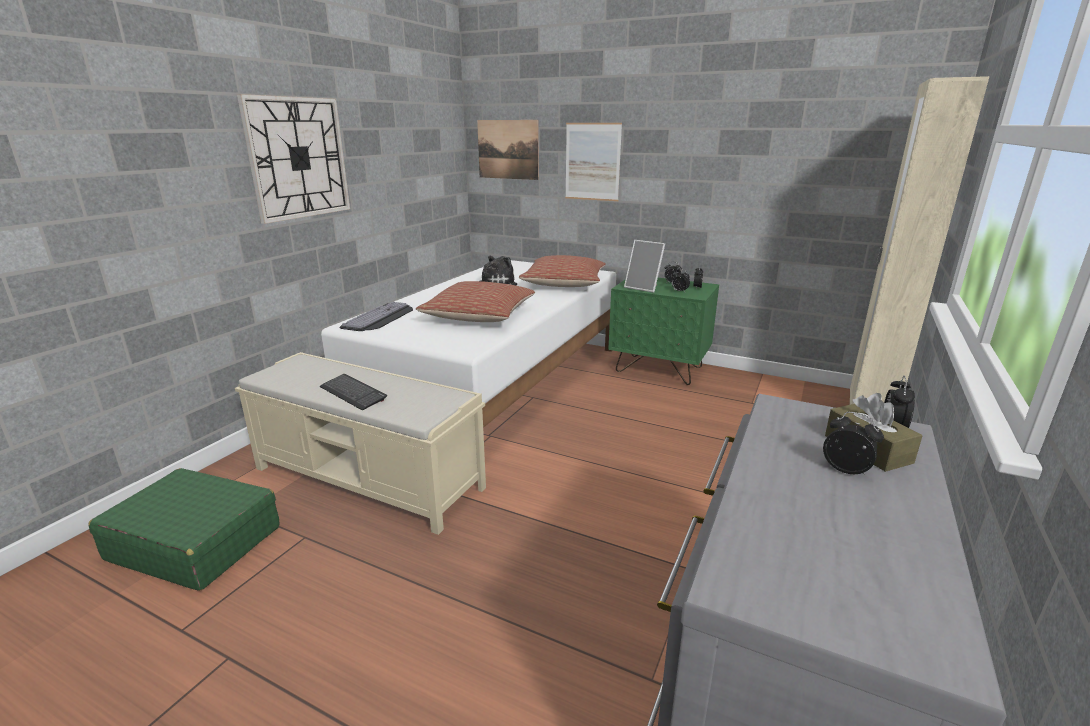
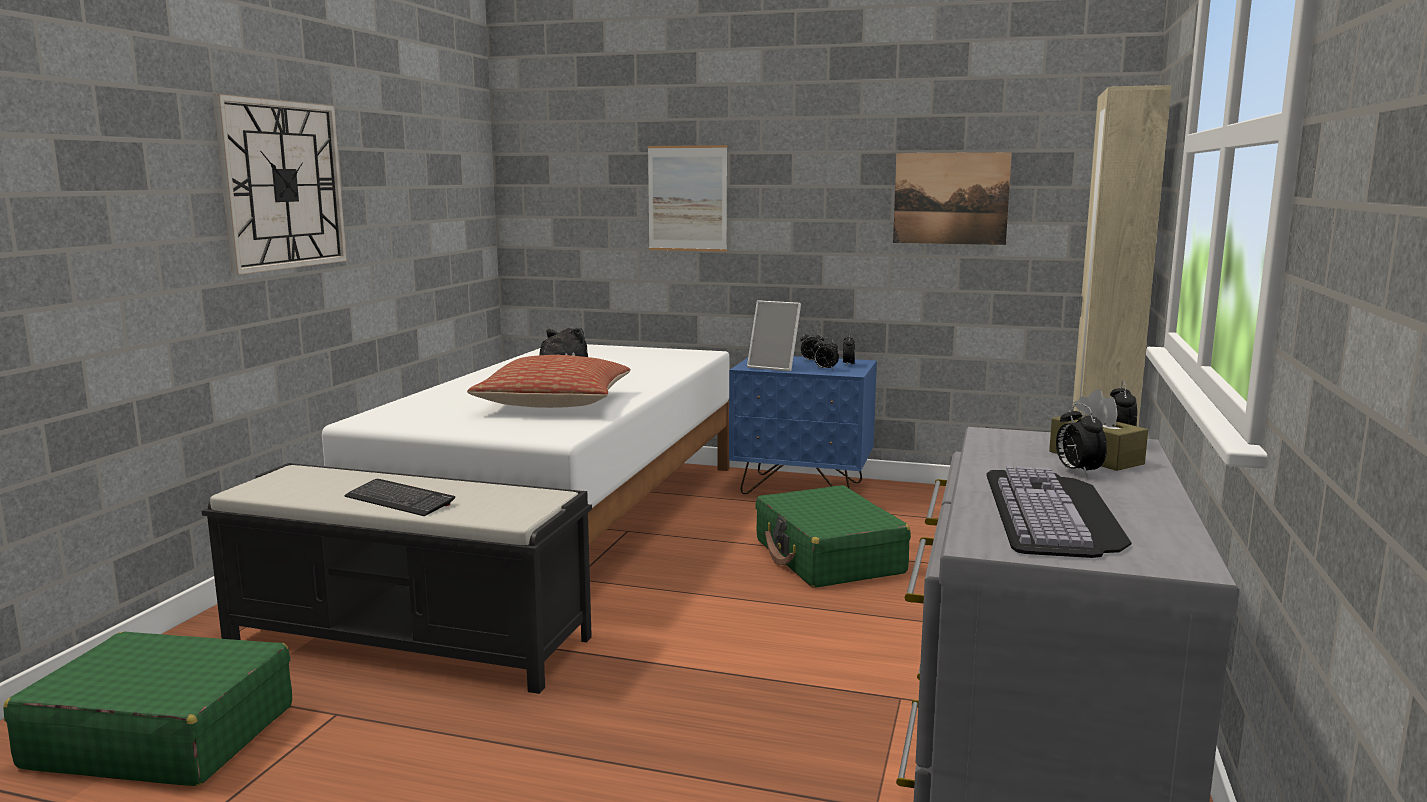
camera: 10 degrees left, 10 degrees down
beige bench [235,352,486,535] -> black bench [202,463,592,694]
keyboard [340,302,413,331] -> keyboard moved to [986,466,1132,558]
picture [477,120,539,180] -> picture moved to [893,152,1012,245]
pillow [519,255,606,287] -> none
green nightstand [608,278,719,385] -> blue nightstand [729,356,877,494]
alarm clock [823,412,884,475] -> alarm clock turned 135 degrees counterclockwise [1056,403,1107,476]
none -> green suitcase [755,485,911,588]

